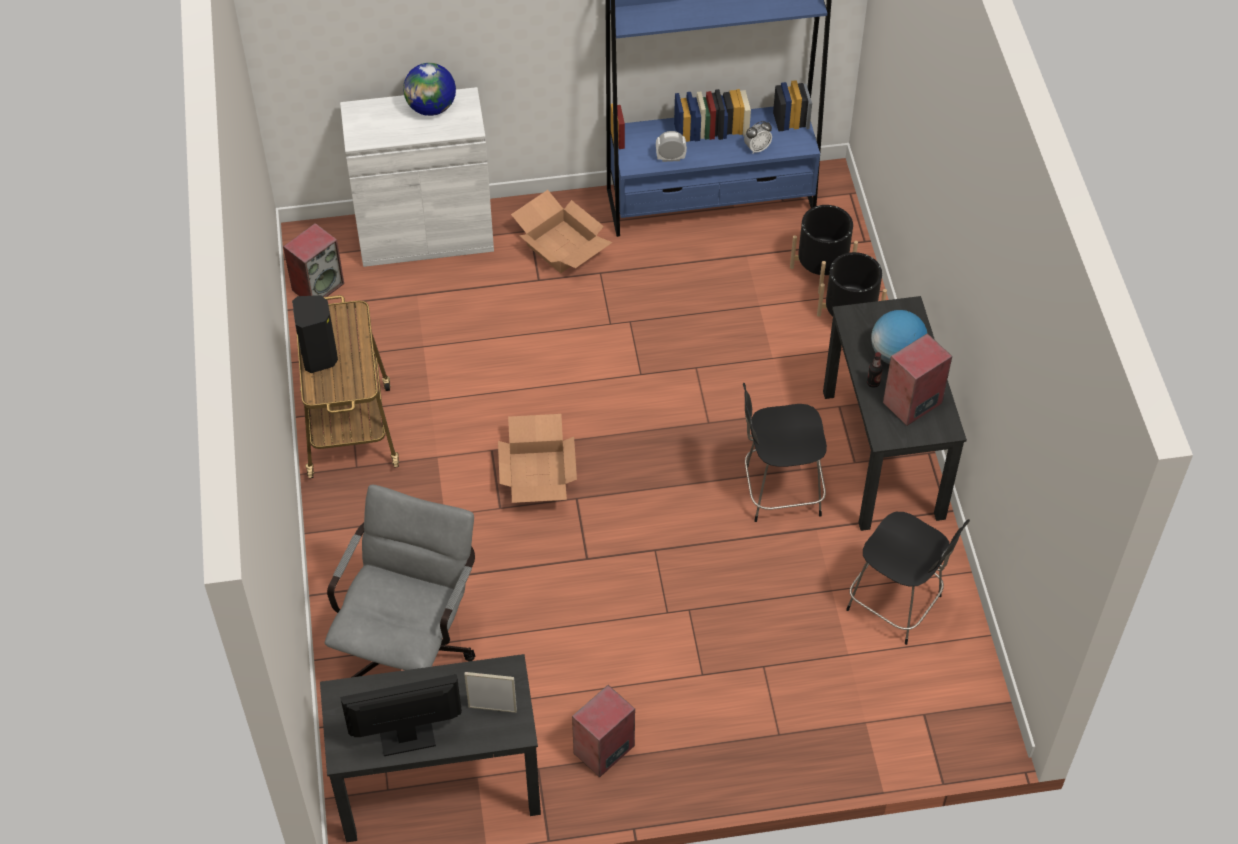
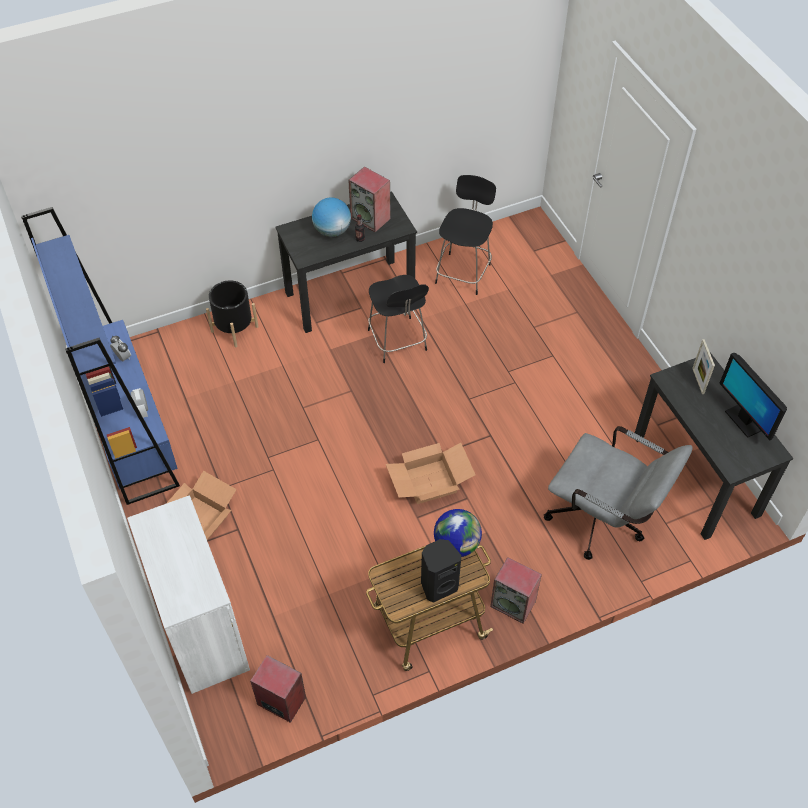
camera: 105 degrees left, 0 degrees up
grey office chair [325,485,476,677] -> grey office chair turned 150 degrees counterclockwise [544,426,693,560]
globe [403,63,456,116] -> globe moved to [434,509,482,557]
speaker [572,685,635,777] -> speaker moved to [490,557,542,624]
black planter [790,205,858,294] -> none

